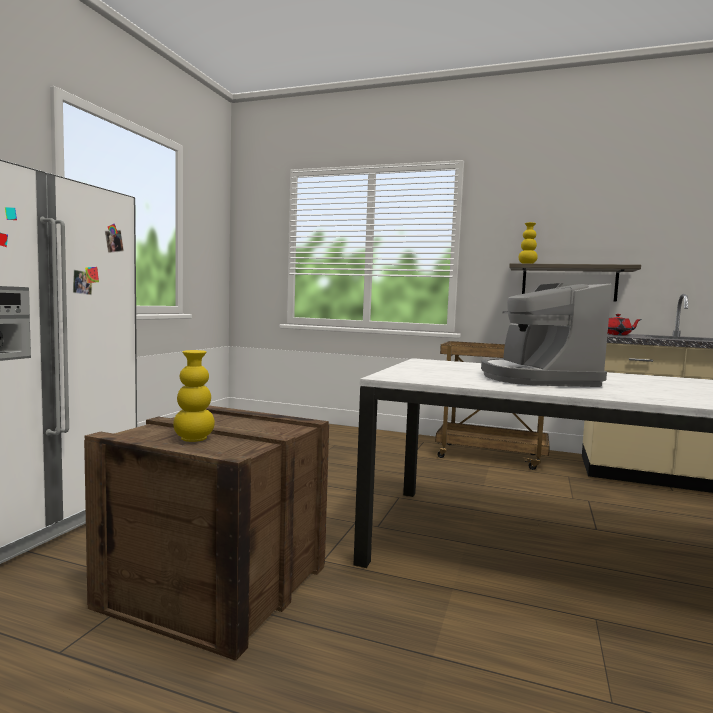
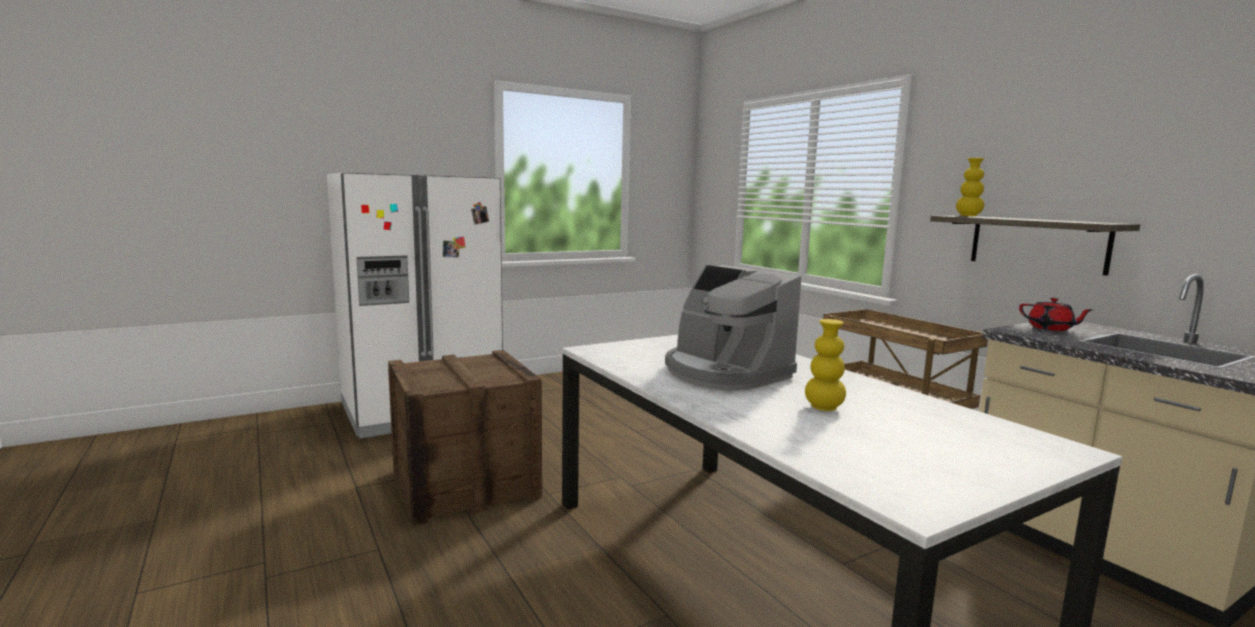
camera: 40 degrees right, 5 degrees up
yellow vase [173,350,215,442] -> yellow vase moved to [805,319,846,411]
coffee machine [481,283,612,387] -> coffee machine turned 75 degrees counterclockwise [665,265,801,391]

